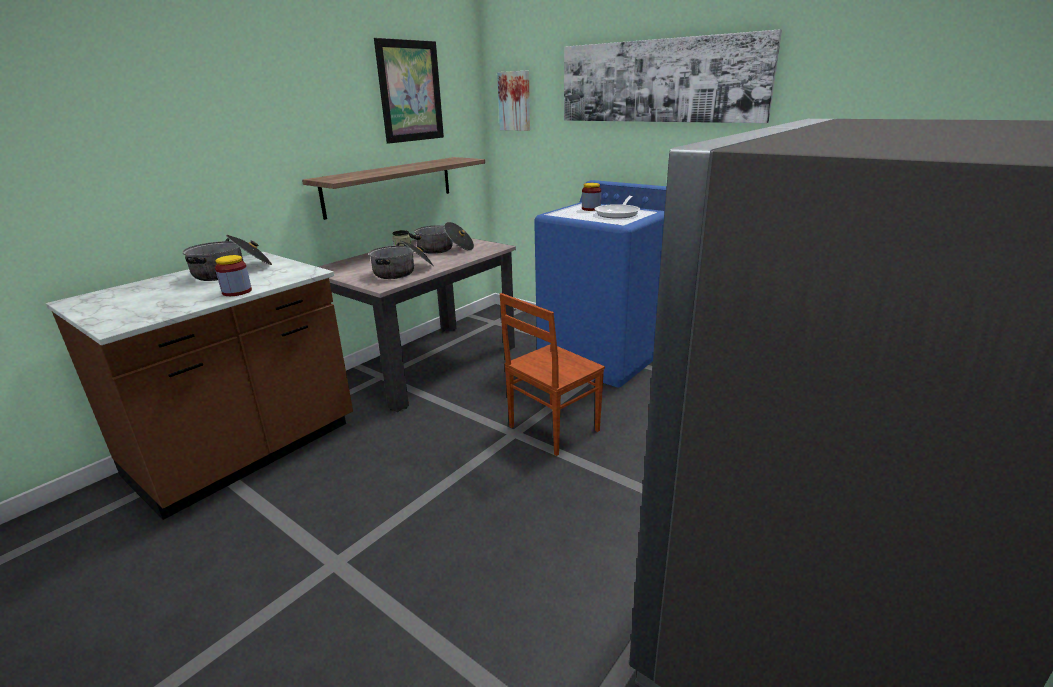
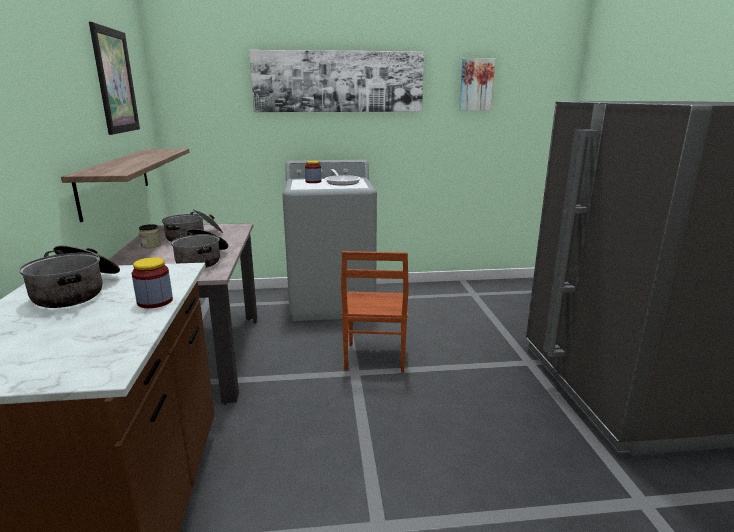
camera: 45 degrees left, 5 degrees down
picture [497,71,530,131] -> picture moved to [459,58,495,110]
blue washing machine [534,180,667,387] -> grey washing machine [282,160,377,321]

